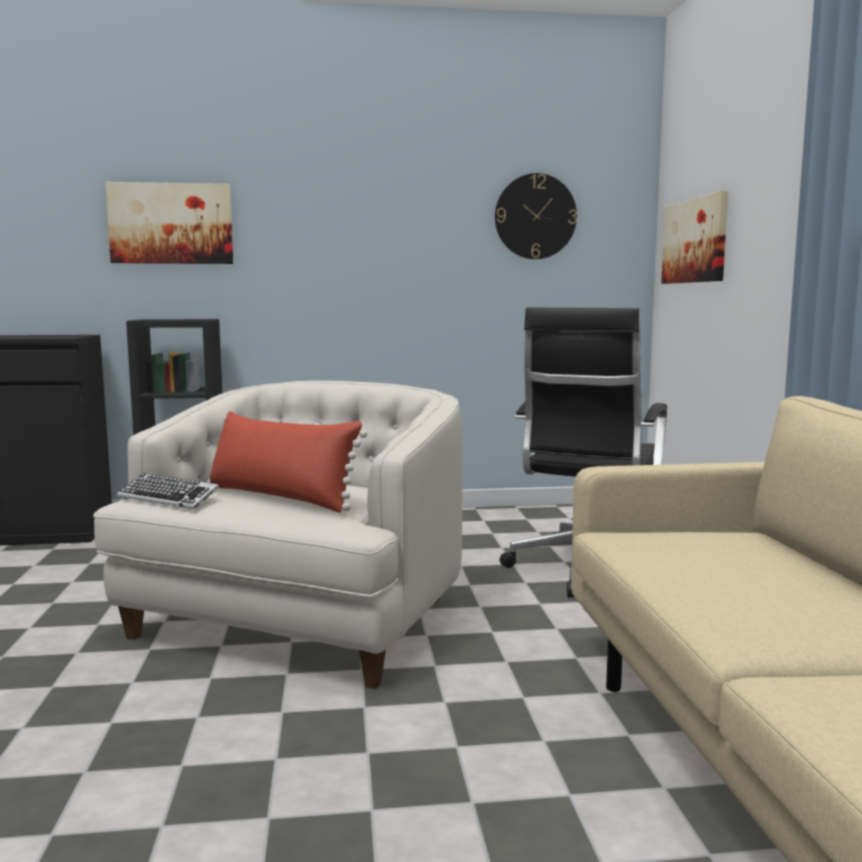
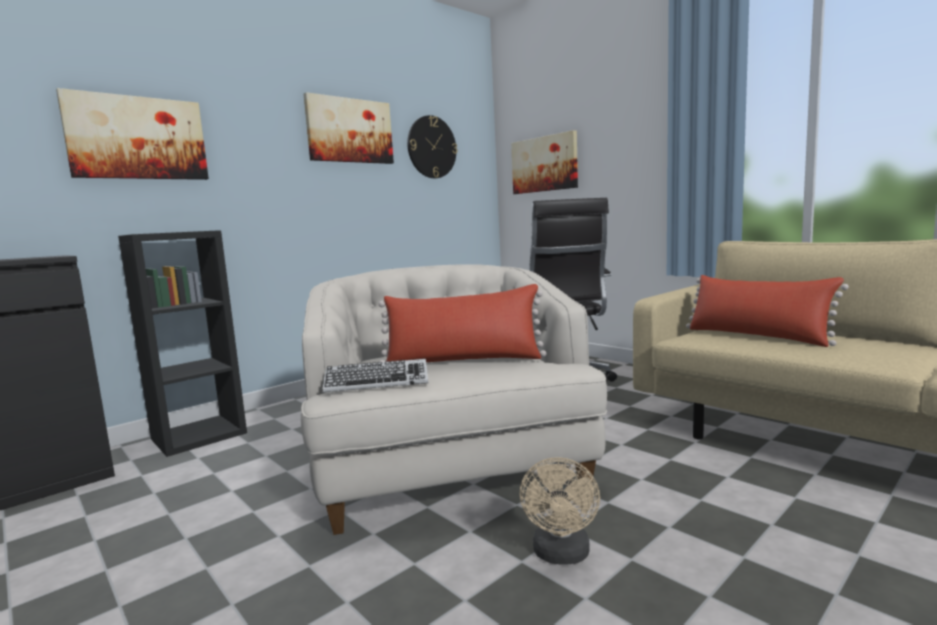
camera: 35 degrees left, 0 degrees up
none -> picture [304,92,394,164]
none -> beige fan [520,457,600,565]
none -> red pillow [686,275,849,347]

